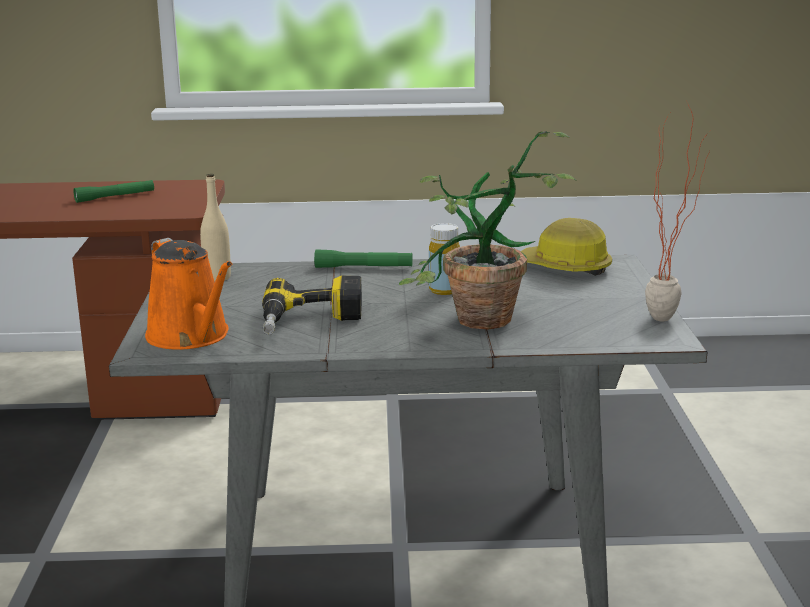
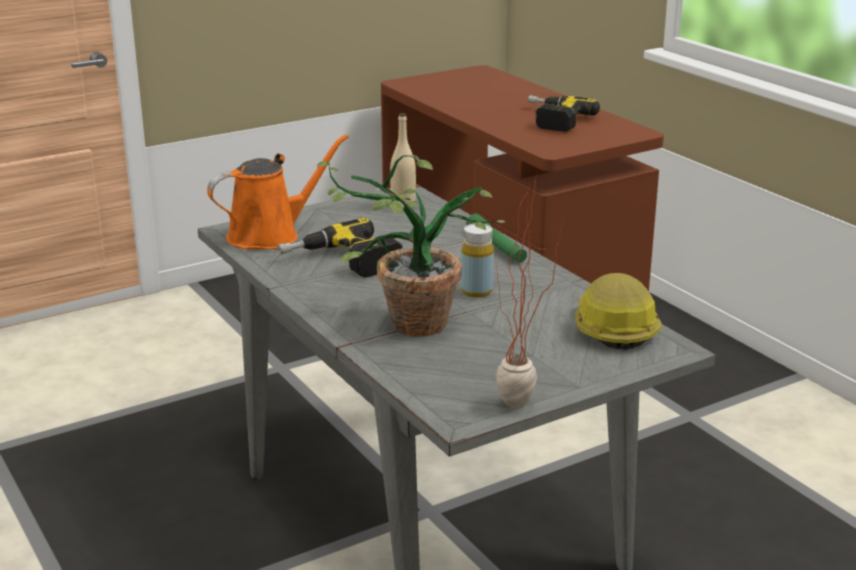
camera: 60 degrees right, 5 degrees up
green flashlight [73,180,154,203] -> power drill [528,95,600,132]
orange watering can [145,238,233,350] -> orange watering can turned 150 degrees counterclockwise [207,134,349,249]

